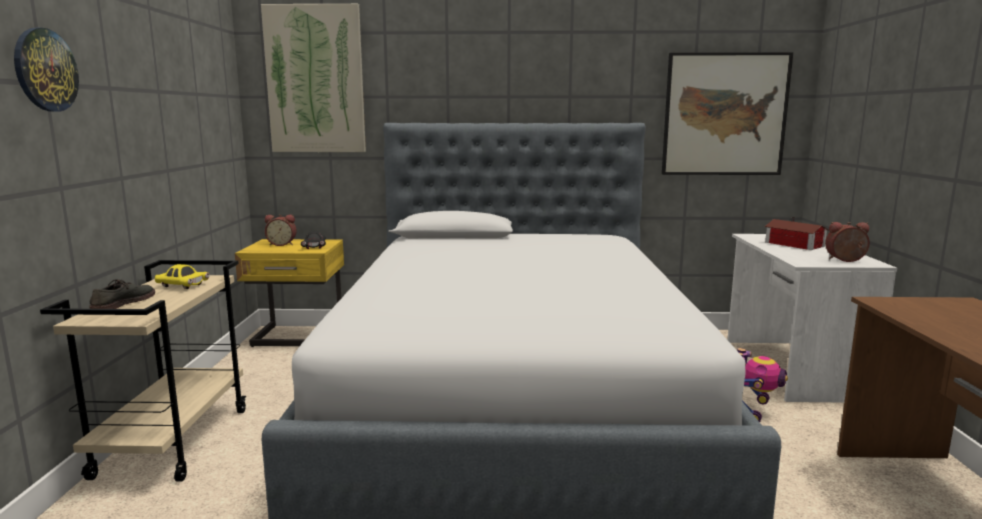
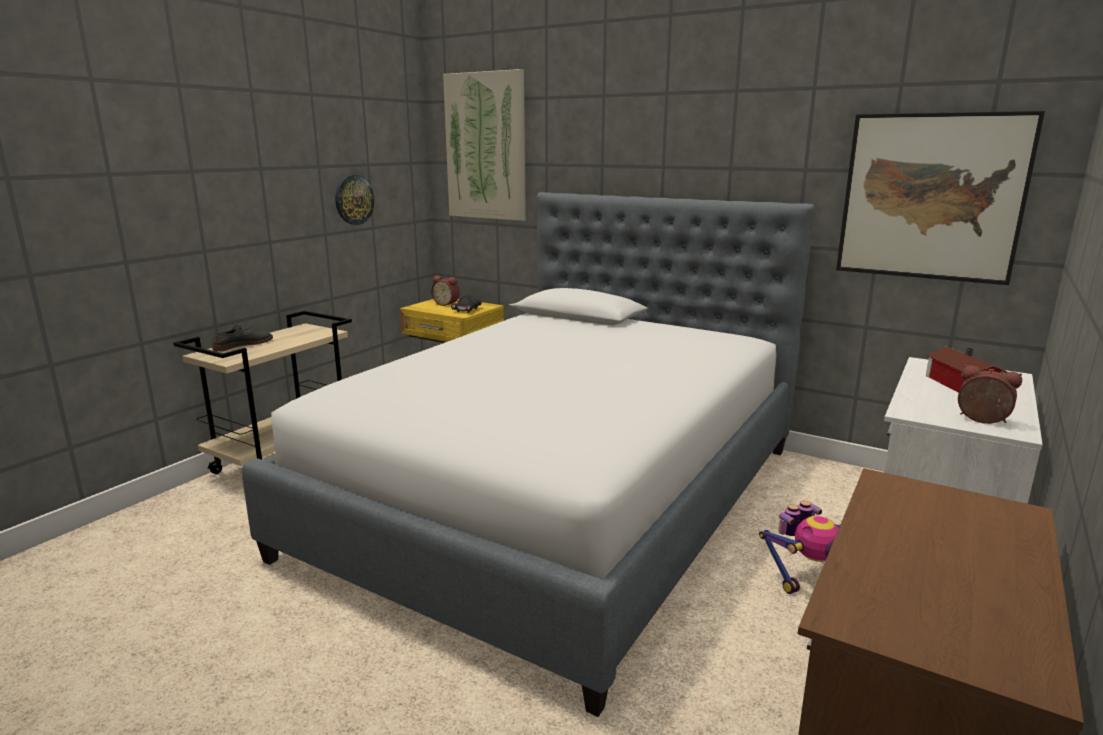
camera: 30 degrees right, 5 degrees up
wall clock [14,28,79,111] -> wall clock moved to [335,175,374,225]
yellow toy car [155,264,209,289] -> none

